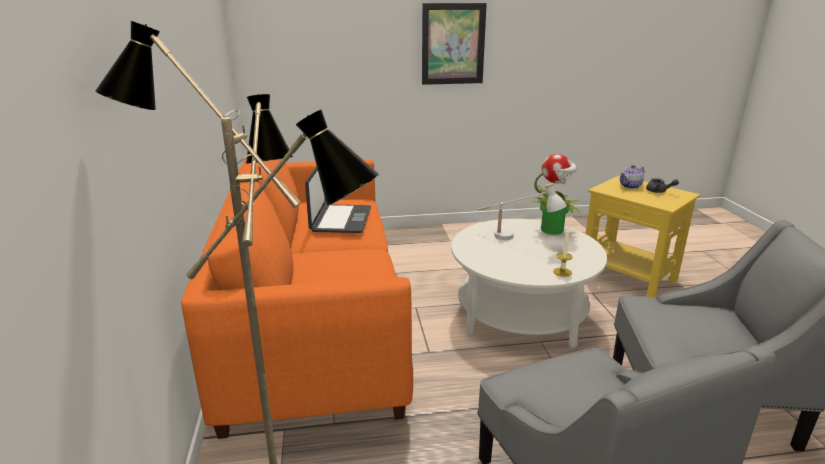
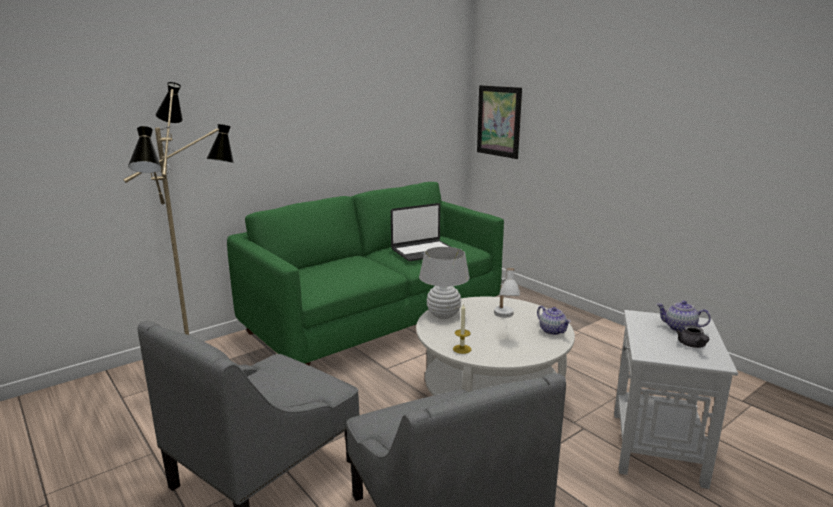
camera: 60 degrees right, 5 degrees down
orange sofa [181,152,413,439] -> green sofa [227,182,504,366]
picture [422,3,487,85] -> picture moved to [477,85,522,159]
potted plant [530,154,580,235] -> teapot [537,306,571,335]
yellow side table [586,175,700,298] -> white side table [614,310,738,489]
none -> white table lamp [419,247,470,319]

